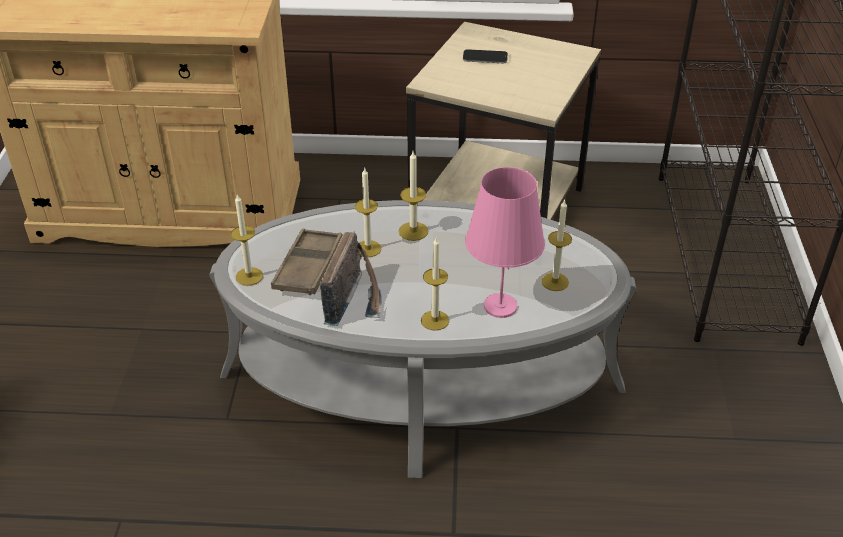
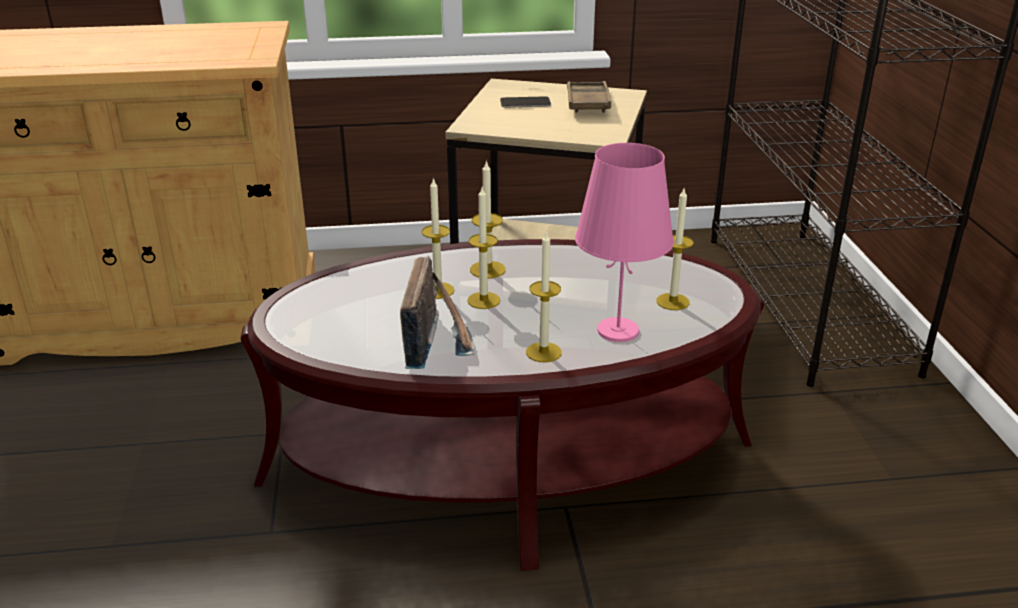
camera: 10 degrees left, 10 degrees down
grey coffee table [209,200,636,478] -> brown coffee table [241,239,764,571]
candle [231,194,263,285] -> candle moved to [467,188,500,309]
brown tray [271,229,343,295] -> brown tray moved to [567,81,611,113]

